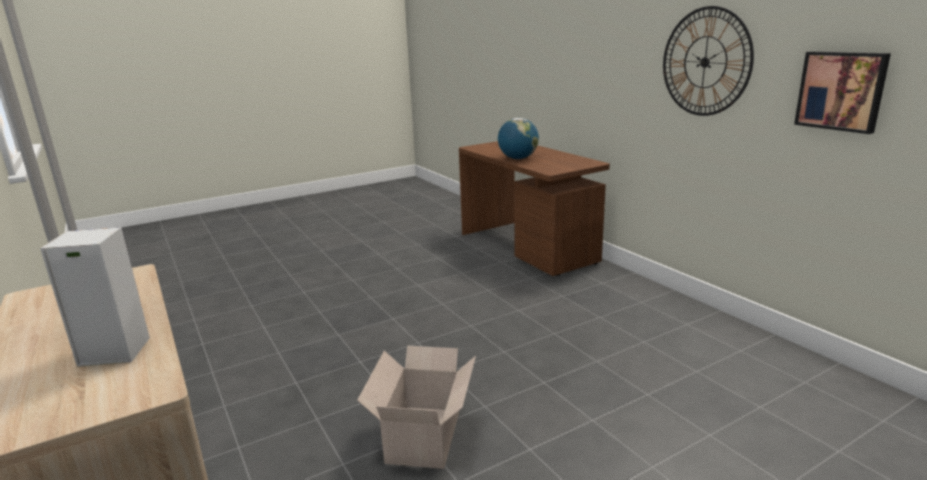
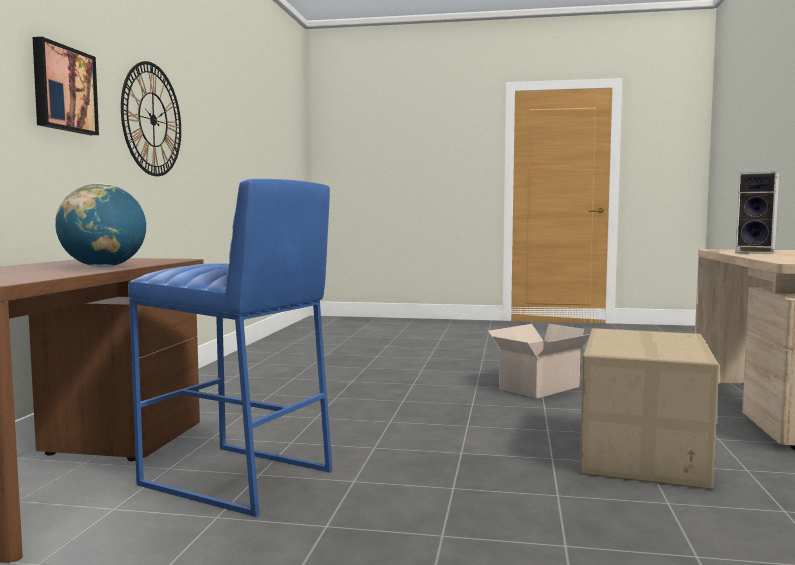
camera: 140 degrees left, 15 degrees down
picture [794,51,891,134] -> picture moved to [33,37,99,135]
none -> blue stool [128,179,332,517]
none -> cardboard box [580,328,719,490]

